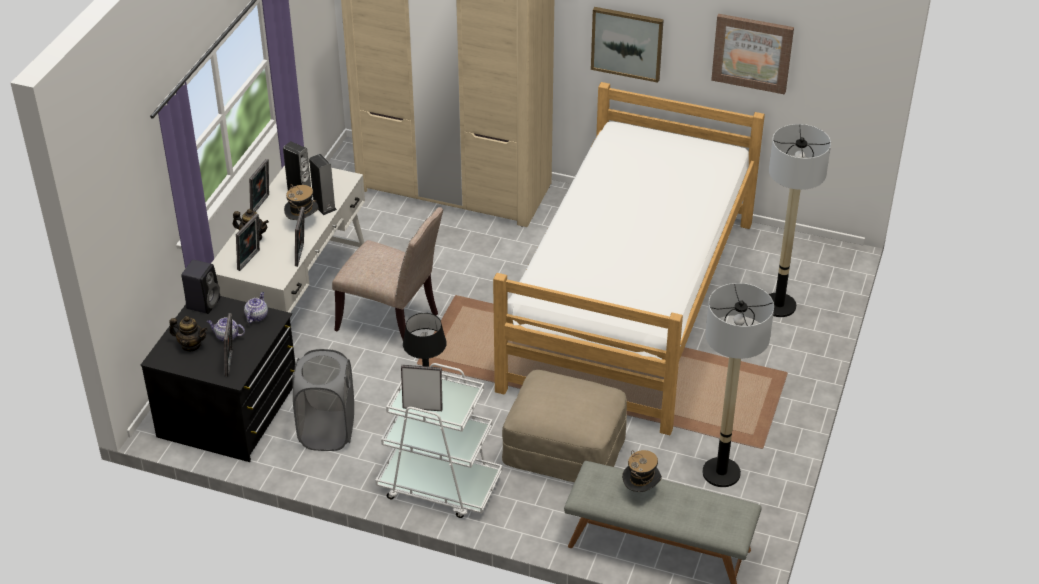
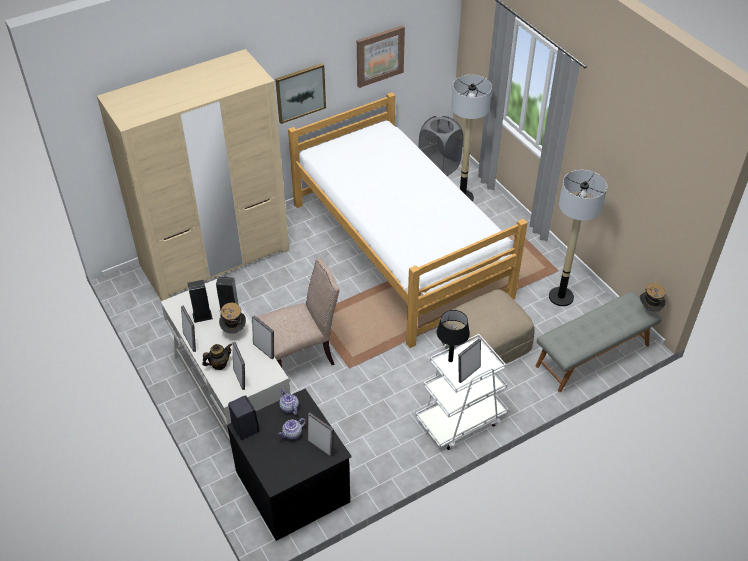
camera: 50 degrees left, 5 degrees up
teapot [169,316,208,351] -> none
grey laundry basket [292,349,354,451] -> grey laundry basket moved to [418,116,463,176]
hat [622,450,662,492] -> hat moved to [640,283,666,312]

